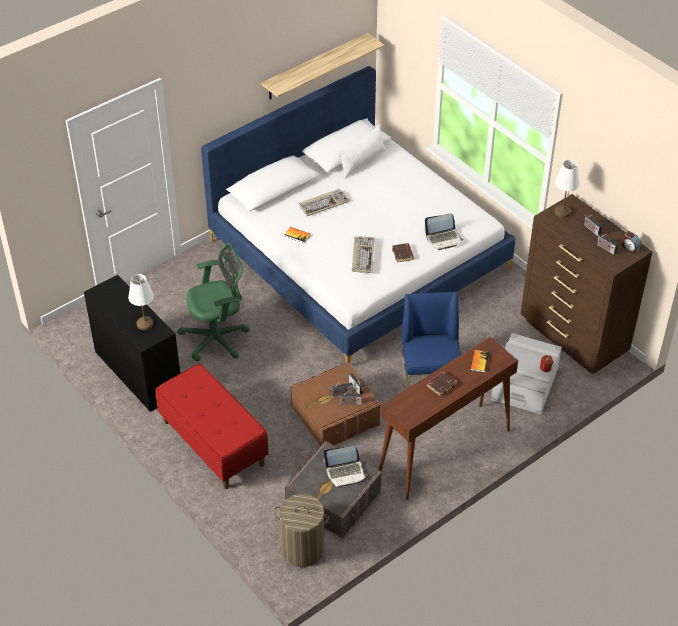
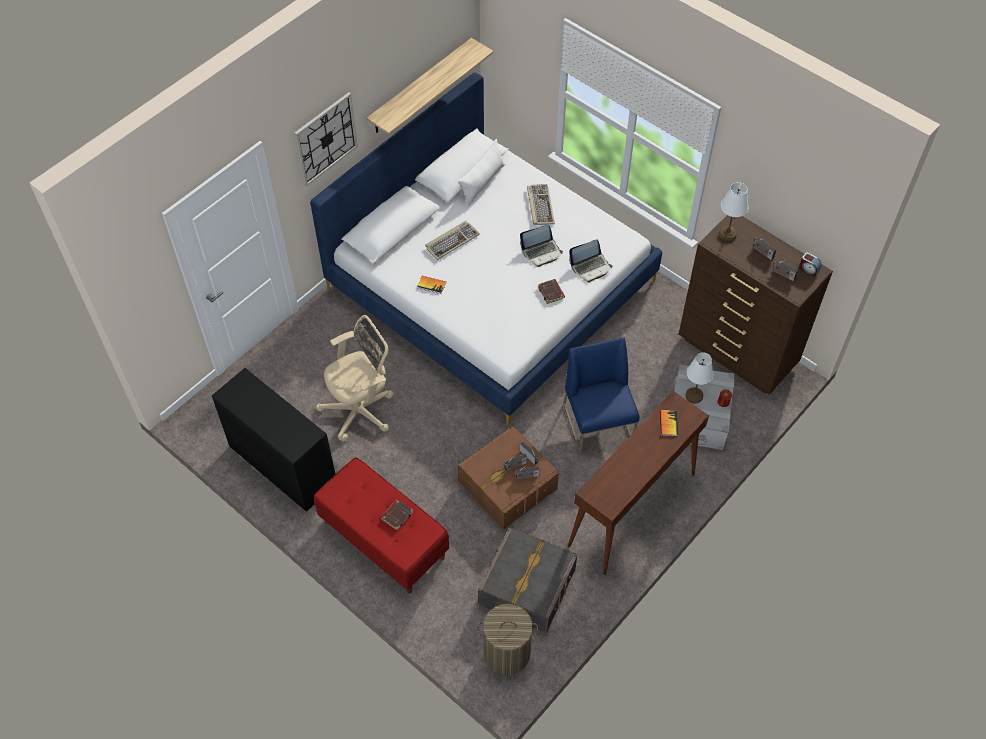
camera: 10 degrees left, 10 degrees up
white table lamp [128,274,154,330] -> white table lamp moved to [686,352,713,404]
green office chair [177,243,250,361] -> beige office chair [315,315,394,441]
laptop [324,445,367,488] -> laptop moved to [520,225,563,267]
keyboard [352,236,374,273] -> keyboard moved to [527,184,555,225]
brown book [426,371,457,397] -> brown book moved to [381,499,413,531]
none -> wall clock [294,92,358,187]

